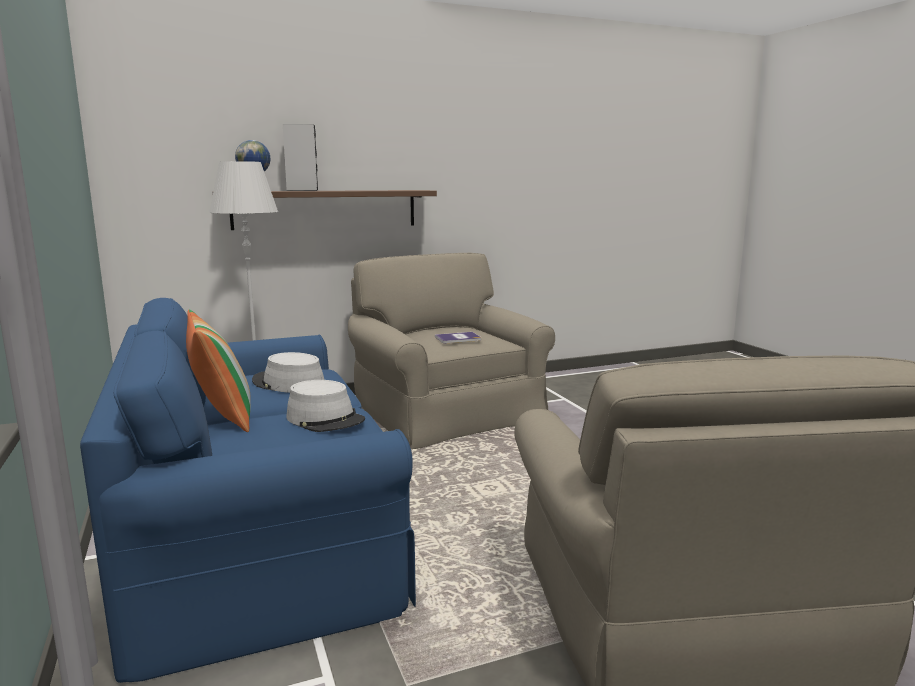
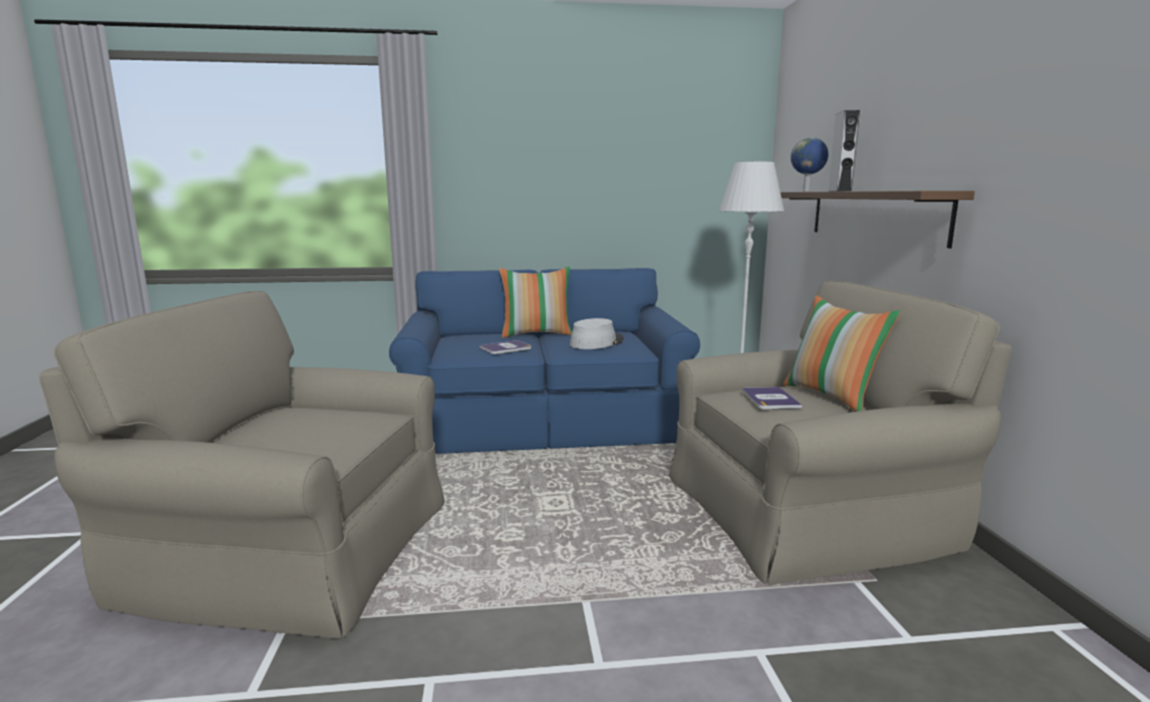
camera: 105 degrees right, 0 degrees up
grey hat [286,380,365,432] -> book [480,340,531,354]
none -> pillow [784,296,901,411]

